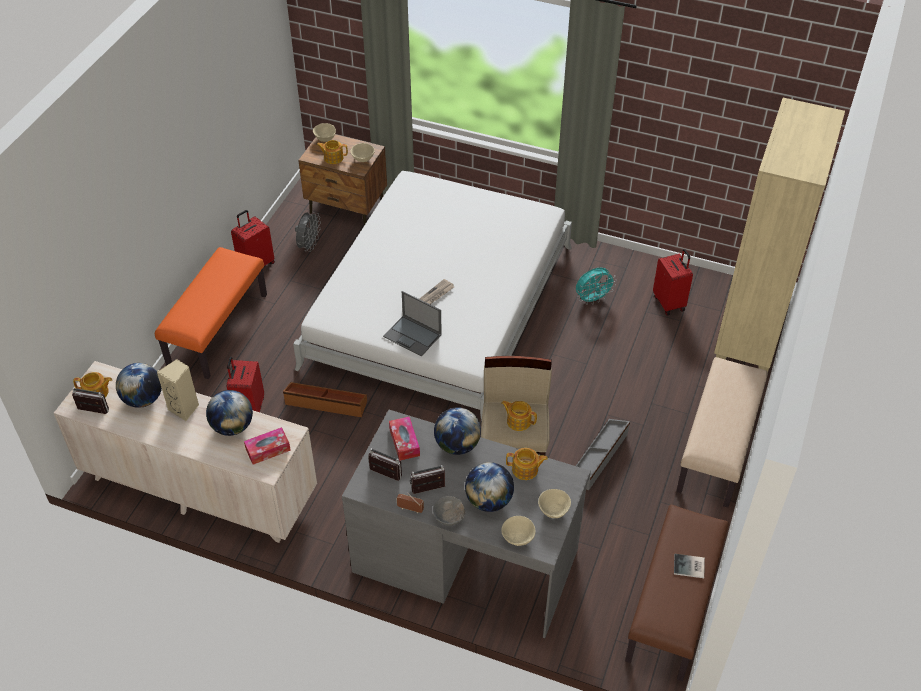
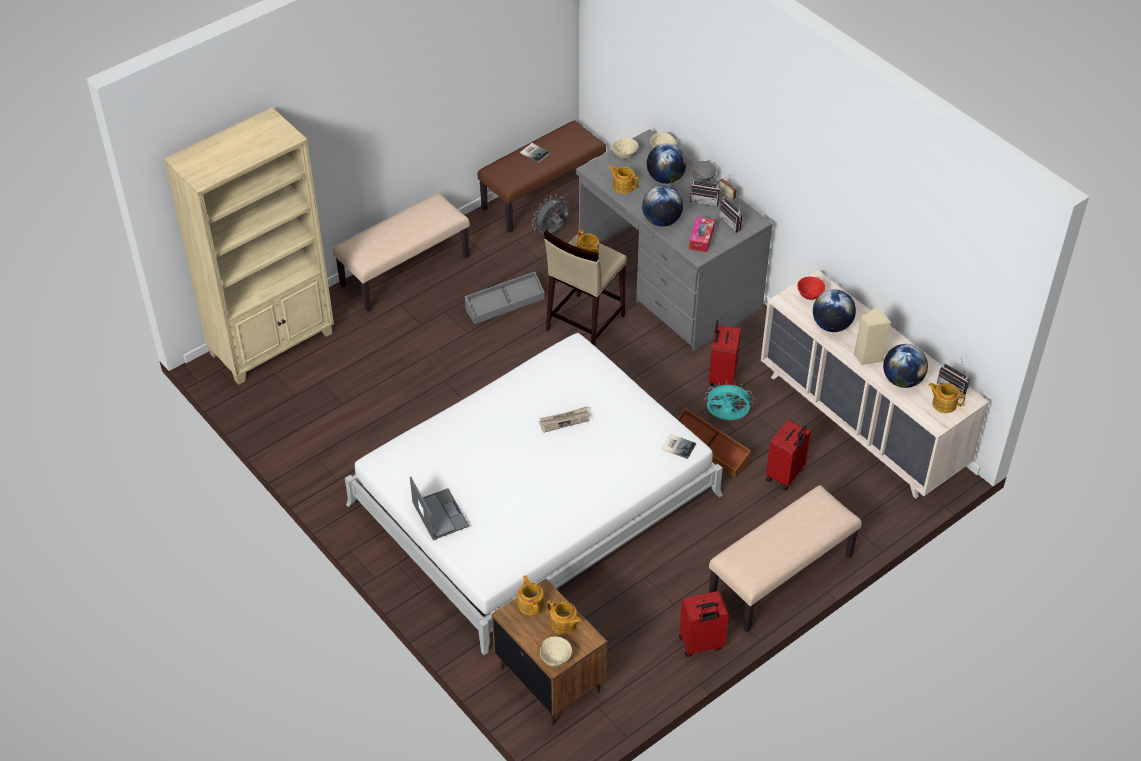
camera: 150 degrees left, 0 degrees up
orange bench [155,247,267,379] -> beige bench [709,485,862,632]
tissue box [244,427,291,465] -> red bowl [797,276,825,300]
grey fan [295,212,321,252] -> grey fan moved to [532,194,570,234]
beige bowl [350,143,375,162] -> teapot [518,575,544,615]
laptop [383,291,442,357] -> laptop moved to [410,477,469,540]
turquoise fan [576,268,617,305] -> turquoise fan moved to [705,382,754,420]
red suitcase [653,249,693,316] -> red suitcase moved to [709,320,741,386]
none -> book [662,434,696,459]

